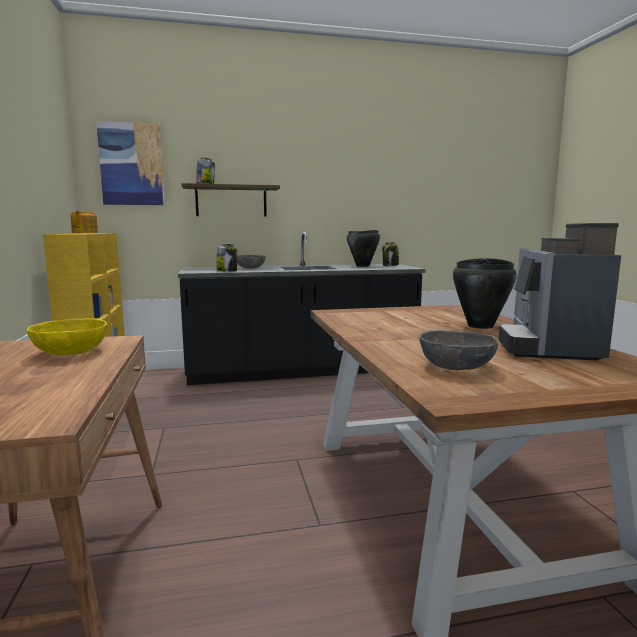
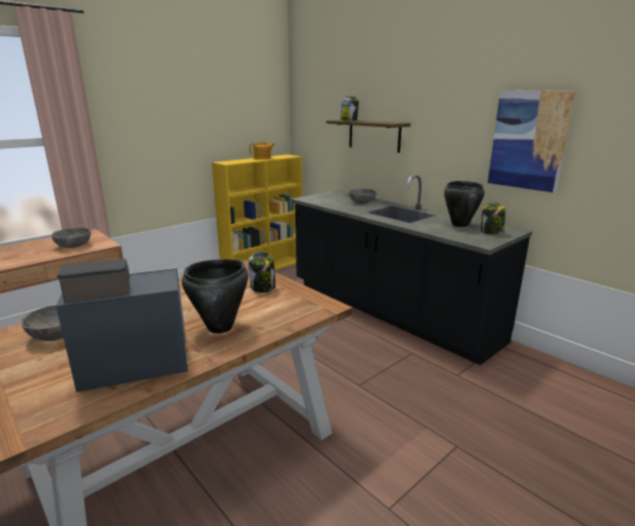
camera: 60 degrees right, 10 degrees up
yellow bowl [27,318,107,355] -> grey bowl [51,228,91,248]
picture [96,121,165,205] -> picture moved to [488,90,576,193]
jar [217,244,237,272] -> jar moved to [248,251,275,293]

